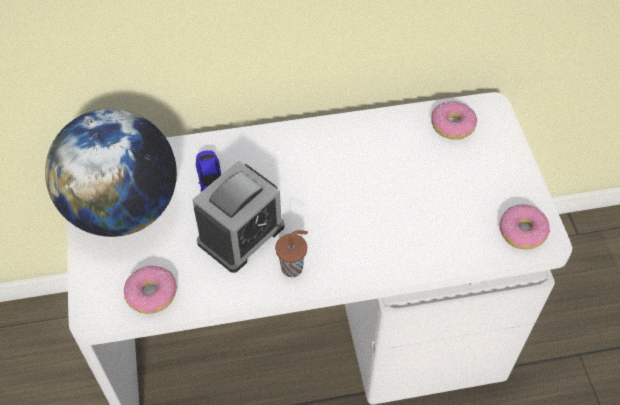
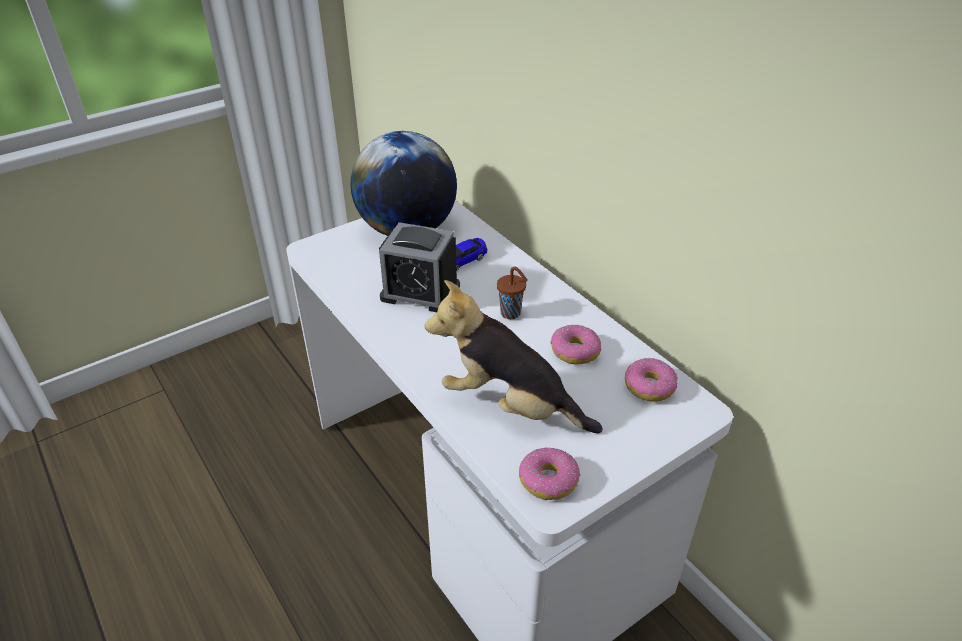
camera: 65 degrees right, 15 degrees down
donut [124,266,177,314] -> donut moved to [550,325,601,365]
brown cup [275,230,308,277] -> brown cup moved to [497,267,528,319]
none -> plush toy [425,280,603,433]

